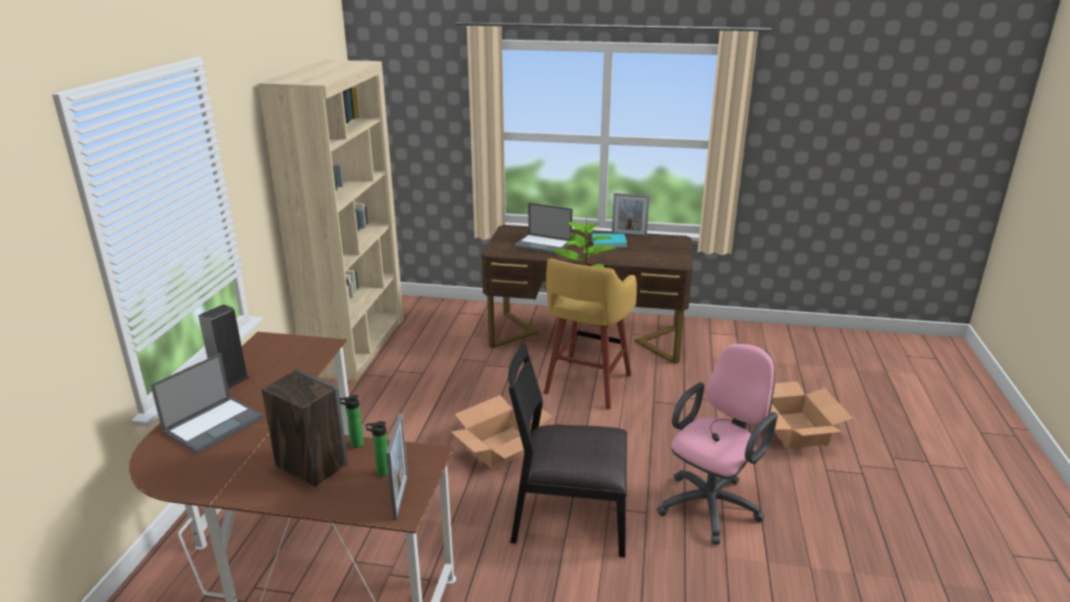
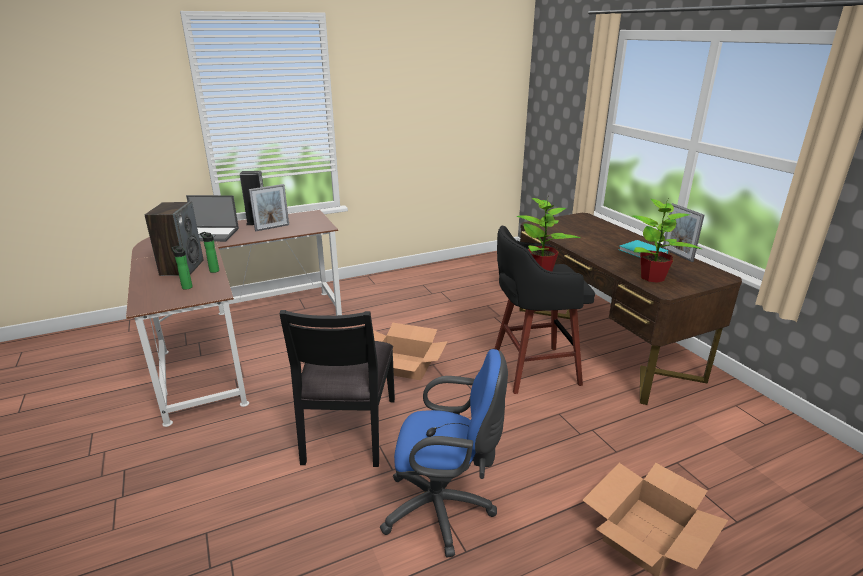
camera: 55 degrees right, 0 degrees up
beige bookcase [258,60,404,381] -> none
picture frame [386,413,408,520] -> picture frame moved to [249,184,289,231]
black chair [508,343,627,558] -> black chair turned 150 degrees counterclockwise [279,310,395,467]
laptop [513,203,572,255] -> none
yellow stool [544,258,637,409] -> black stool [494,225,595,394]
pink office chair [657,344,778,545] -> blue office chair [380,349,508,557]
none -> potted plant [633,199,702,283]

